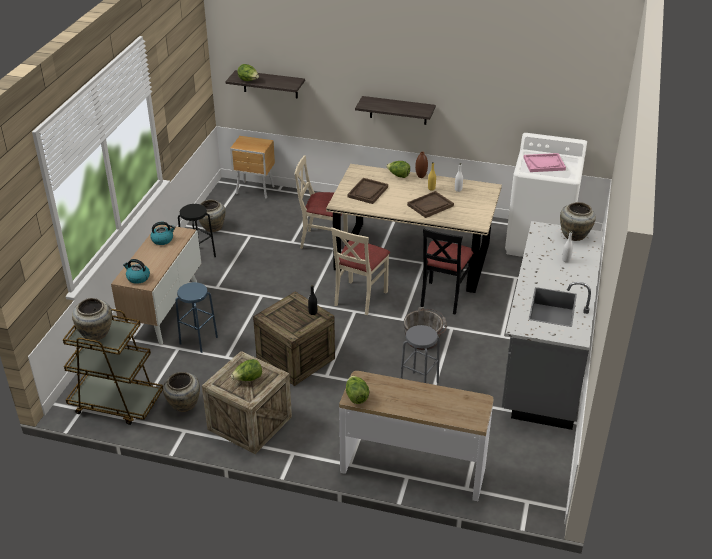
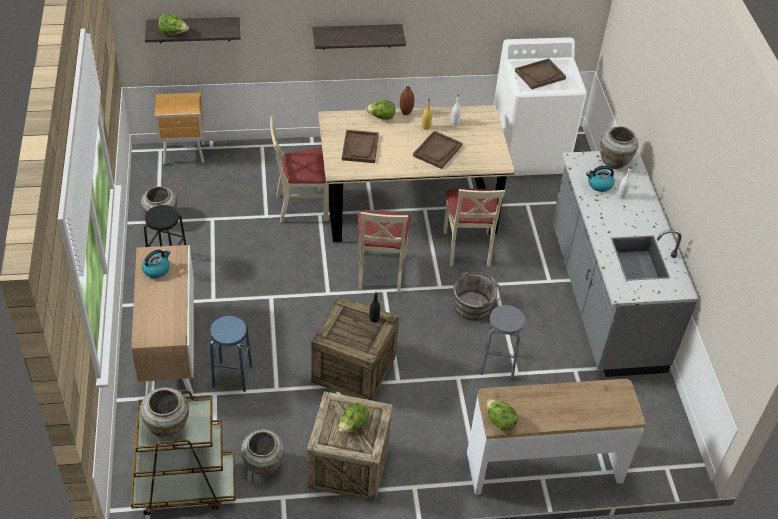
camera: 25 degrees left, 10 degrees up
kettle [123,259,150,284] -> kettle moved to [586,166,614,192]
black chair [420,228,473,315] -> beige chair [443,188,505,266]
pink tray [523,153,566,172] -> brown tray [515,58,566,89]

